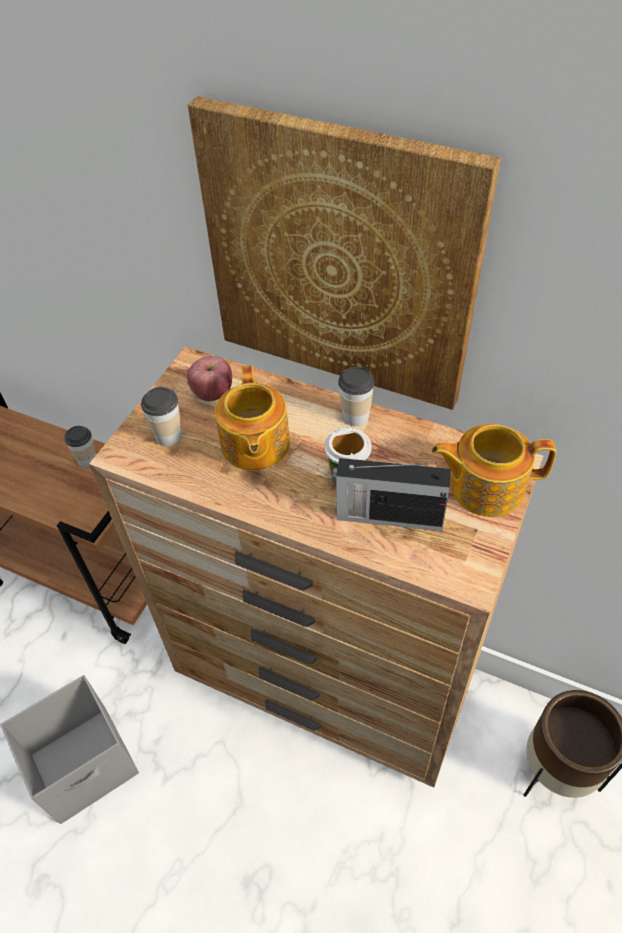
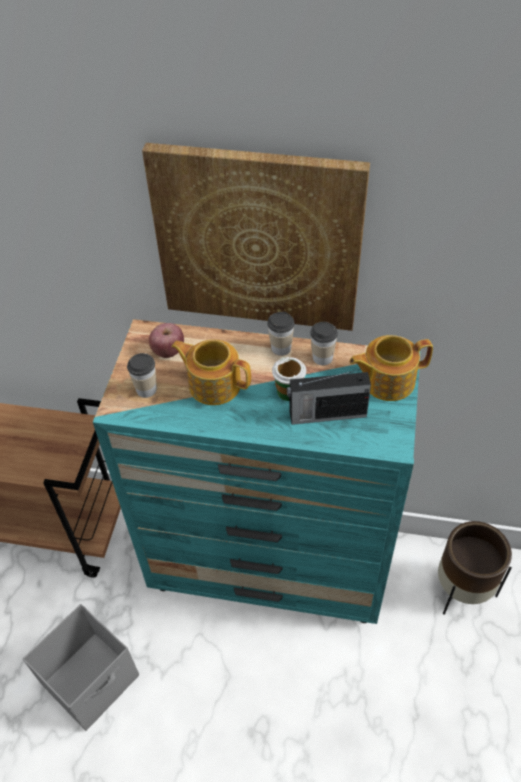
camera: 15 degrees left, 0 degrees up
cup [65,426,96,468] -> cup moved to [310,322,338,366]
brown dresser [89,347,543,788] -> turquoise dresser [93,319,419,624]
teapot [215,365,290,470] -> teapot turned 135 degrees clockwise [171,339,251,405]

